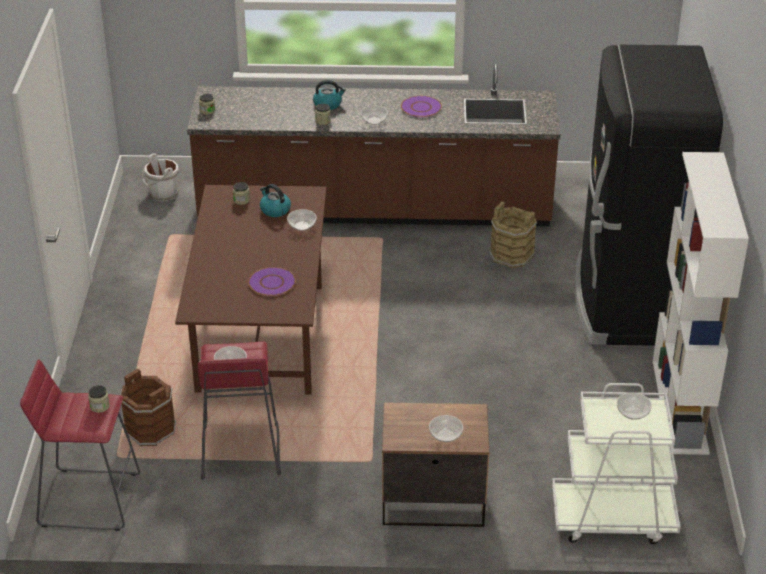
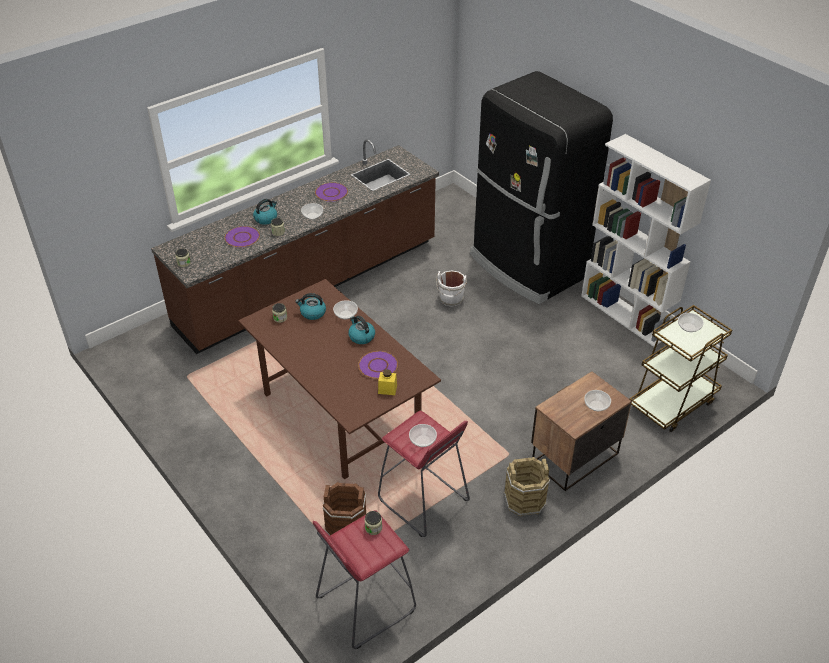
camera: 40 degrees left, 5 degrees up
white bucket [142,153,180,202] -> white bucket moved to [436,270,467,307]
brown bucket [490,201,537,268] -> brown bucket moved to [504,457,550,517]
white cart [552,383,681,544] -> brown cart [629,305,732,432]
none -> purple plate [225,226,260,248]
none -> kettle [348,316,375,344]
none -> yellow jar [378,369,397,395]

